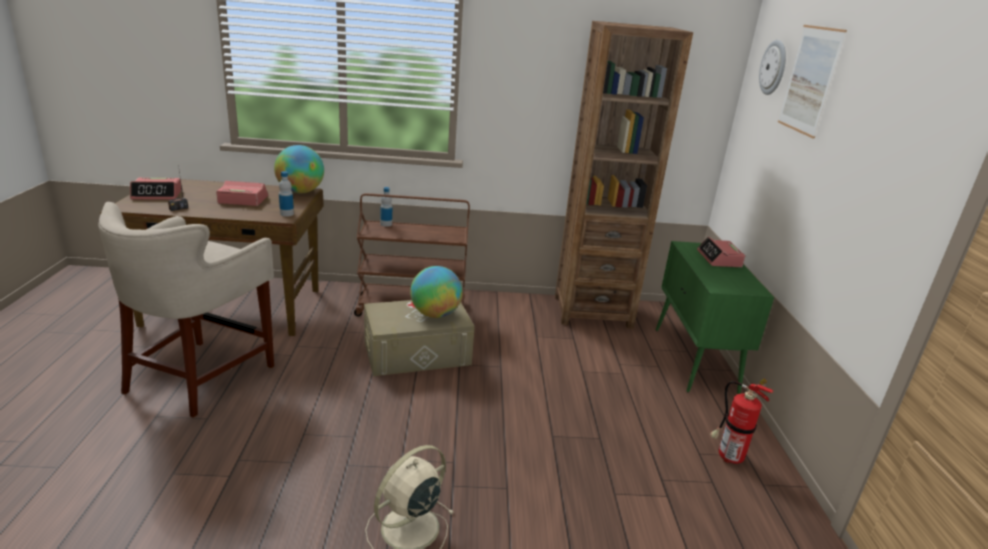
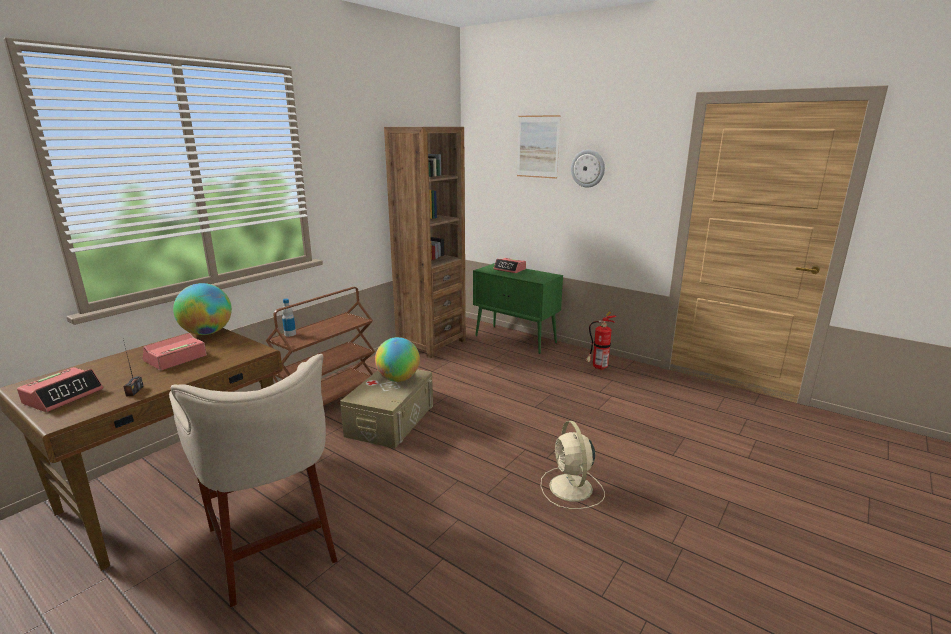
camera: 50 degrees left, 5 degrees down
bottle [279,171,294,216] -> none
wall clock [759,40,786,95] -> wall clock moved to [571,150,605,188]

